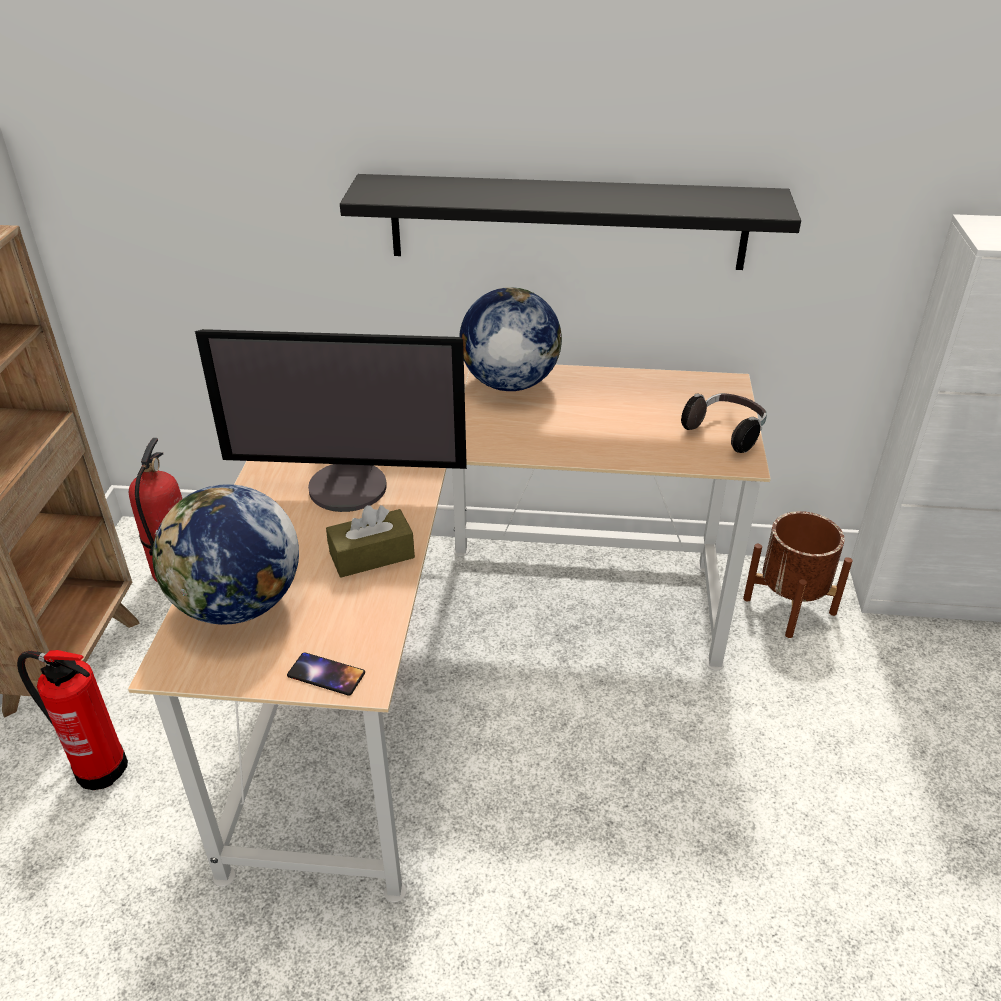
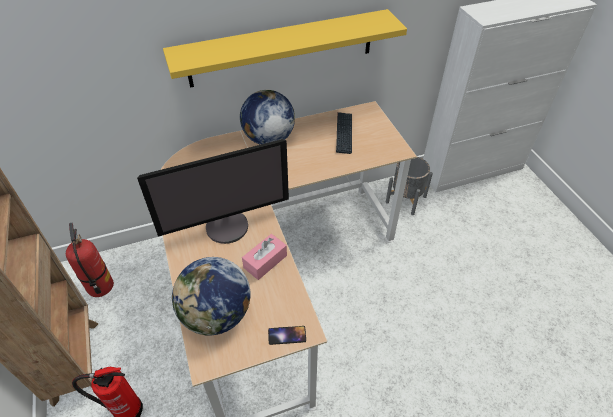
camera: 25 degrees left, 10 degrees up
brown tissue box [326,505,415,578] -> pink tissue box [242,234,287,280]
black shelf [340,174,801,270] -> yellow shelf [163,9,407,88]
headphones [681,393,767,453] -> none
brown planter [743,511,853,638] -> grey planter [386,157,433,215]
none -> keyboard [336,112,352,154]

